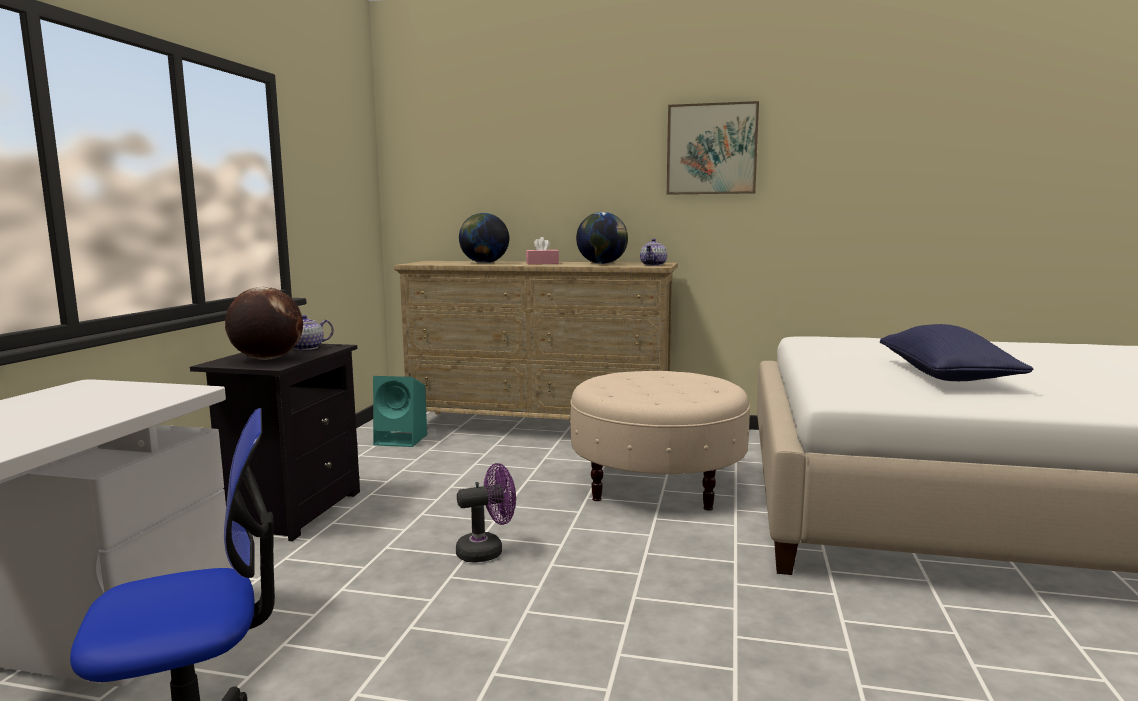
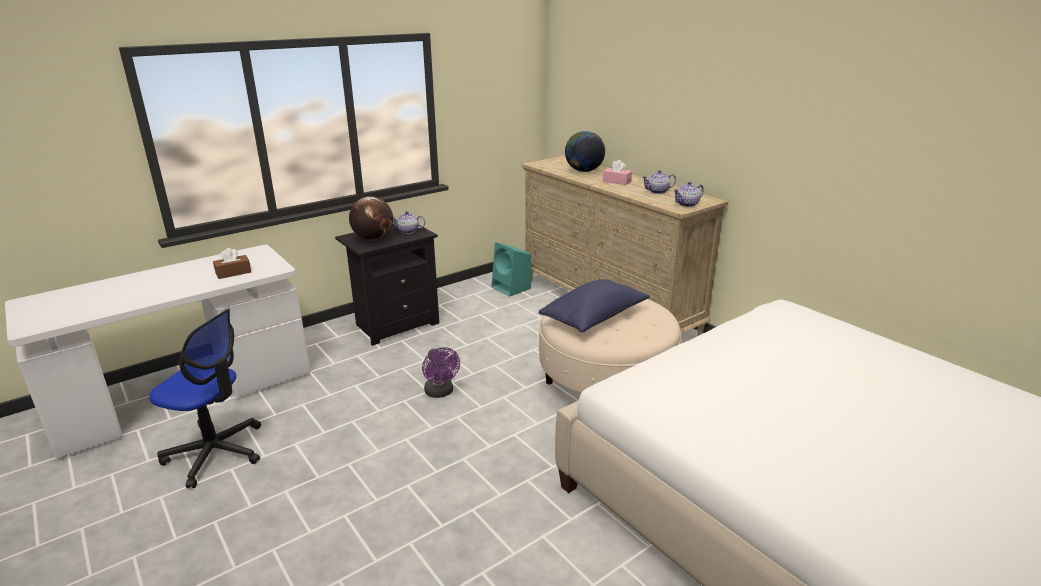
camera: 40 degrees right, 15 degrees up
purple fan [456,463,516,563] -> purple fan turned 45 degrees clockwise [422,347,460,398]
globe [576,212,628,264] -> teapot [642,170,676,194]
picture [667,101,759,195] -> none
blue pillow [880,324,1033,381] -> blue pillow moved to [538,279,650,332]
none -> brown tissue box [213,248,251,279]

